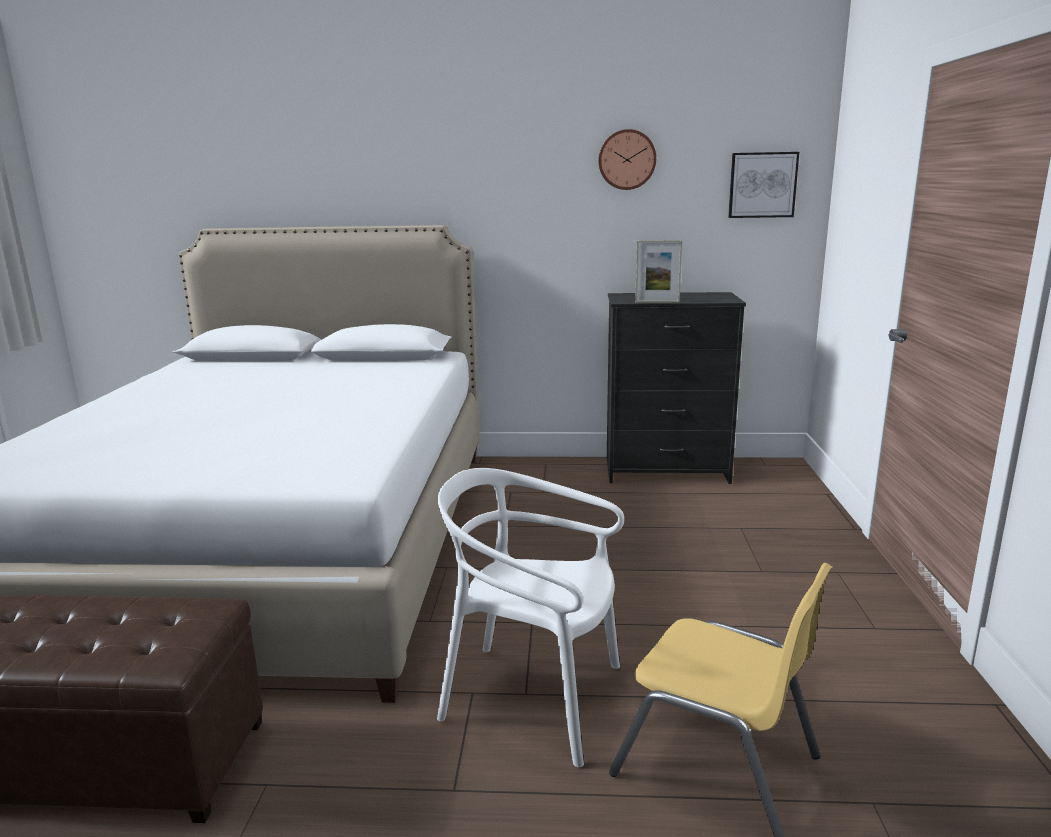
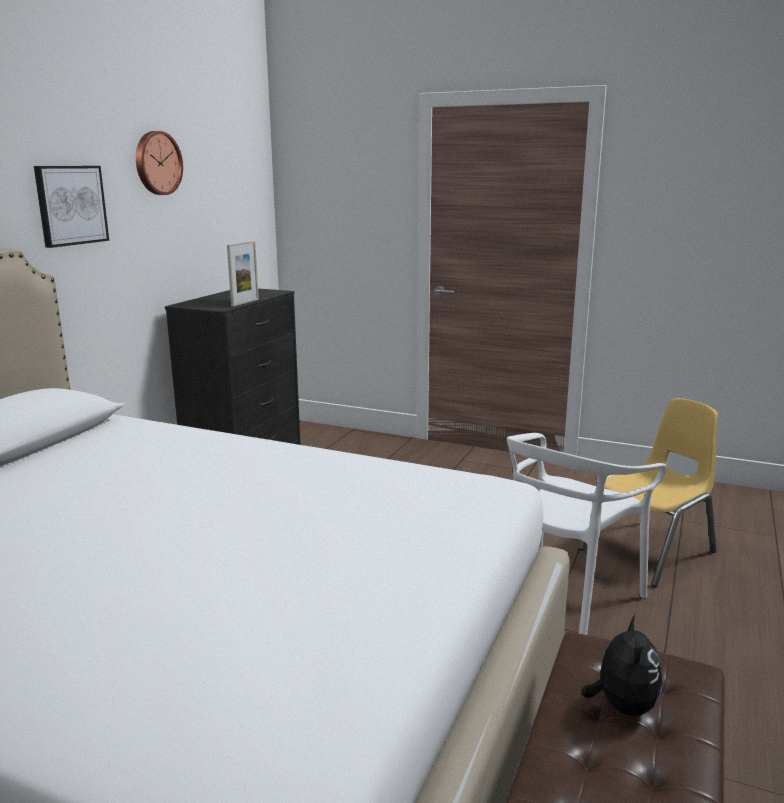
camera: 70 degrees left, 0 degrees up
picture [728,152,799,218] -> picture moved to [34,166,109,248]
none -> plush toy [581,615,662,716]

